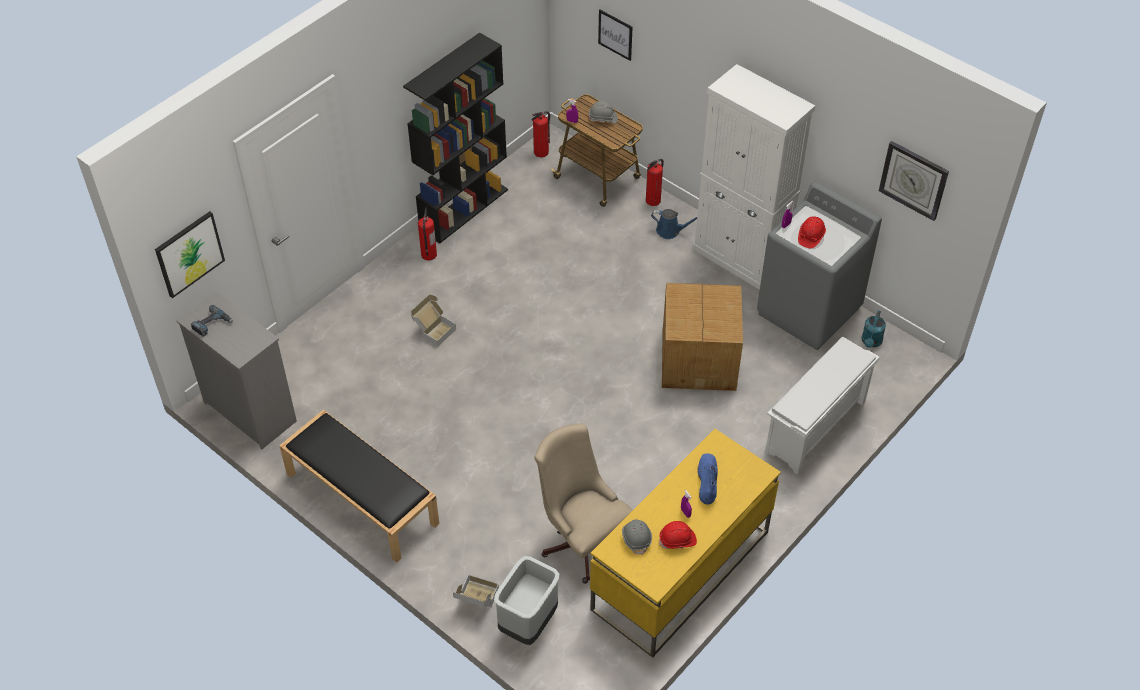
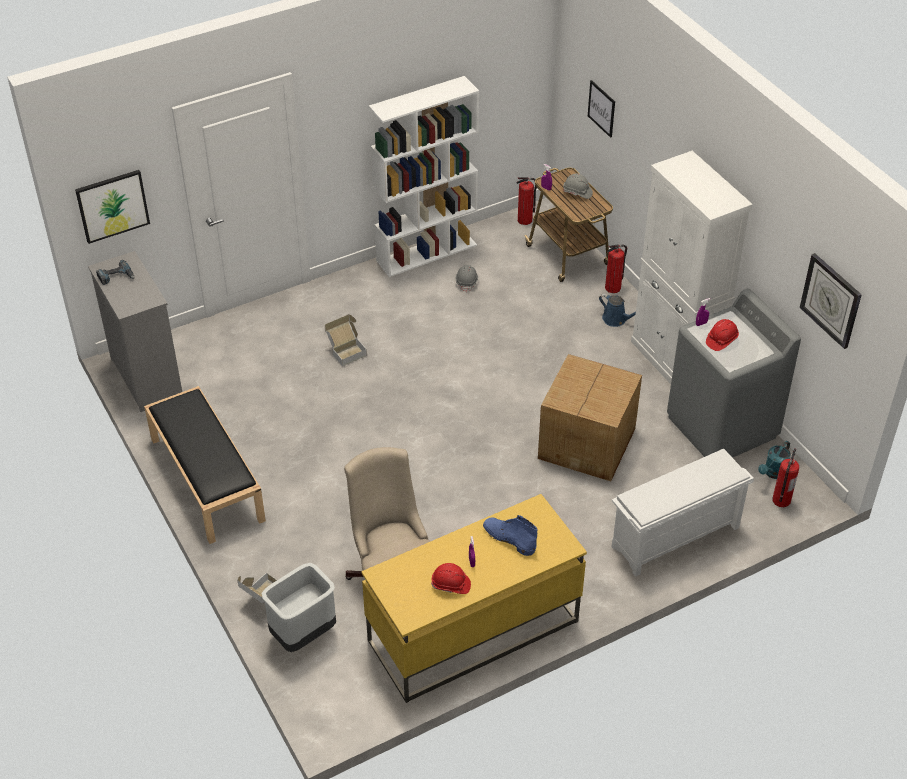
camera: 20 degrees right, 5 degrees down
black bookcase [403,32,508,244] -> white bookcase [369,76,479,277]
fire extinguisher [418,207,437,261] -> fire extinguisher moved to [773,448,799,507]
grey hard hat [622,519,652,555] -> grey hard hat moved to [456,265,478,292]
blue boot [697,453,718,504] -> blue boot turned 75 degrees counterclockwise [483,515,537,556]

